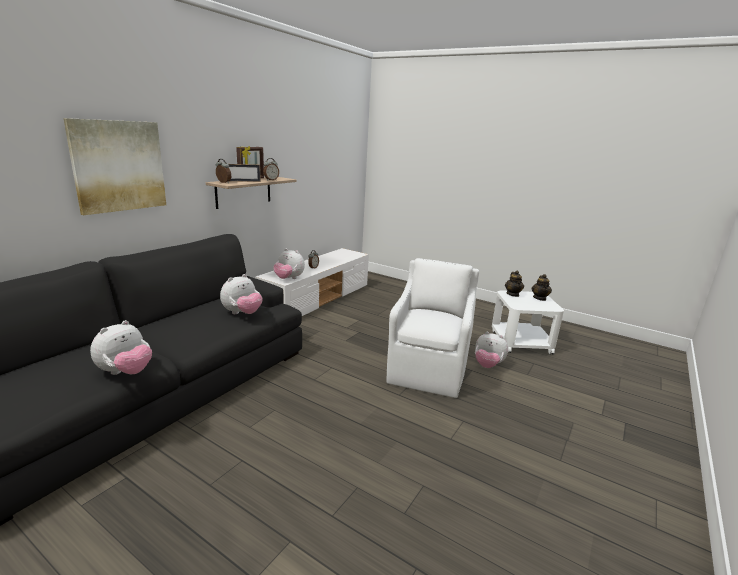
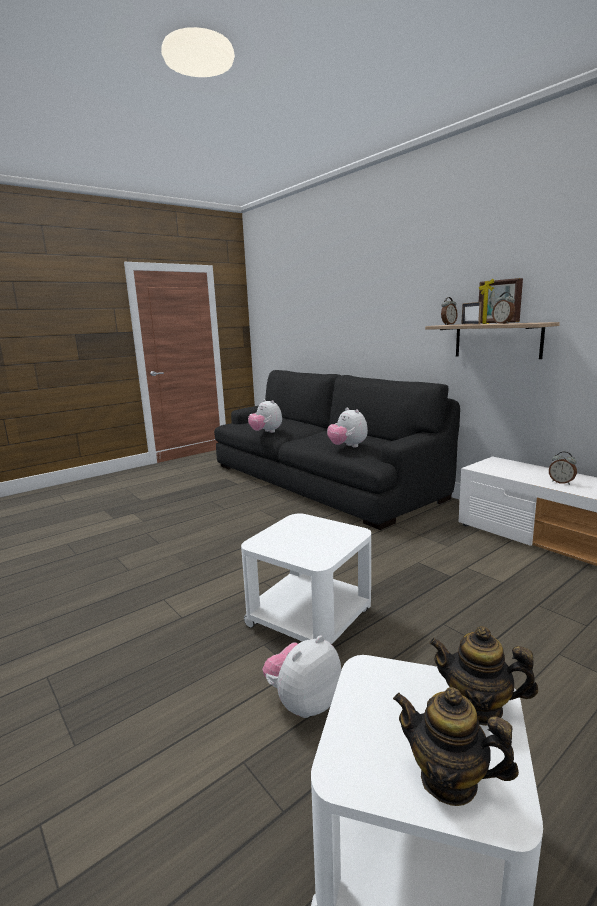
camera: 110 degrees right, 5 degrees down
picture [63,118,166,215] -> none
plush toy [273,248,305,279] -> none
white armchair [386,258,479,398] -> white side table [241,513,371,644]

